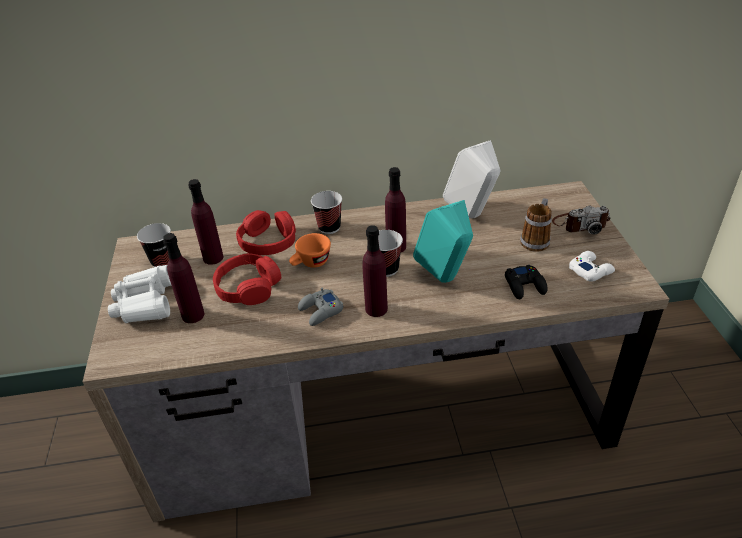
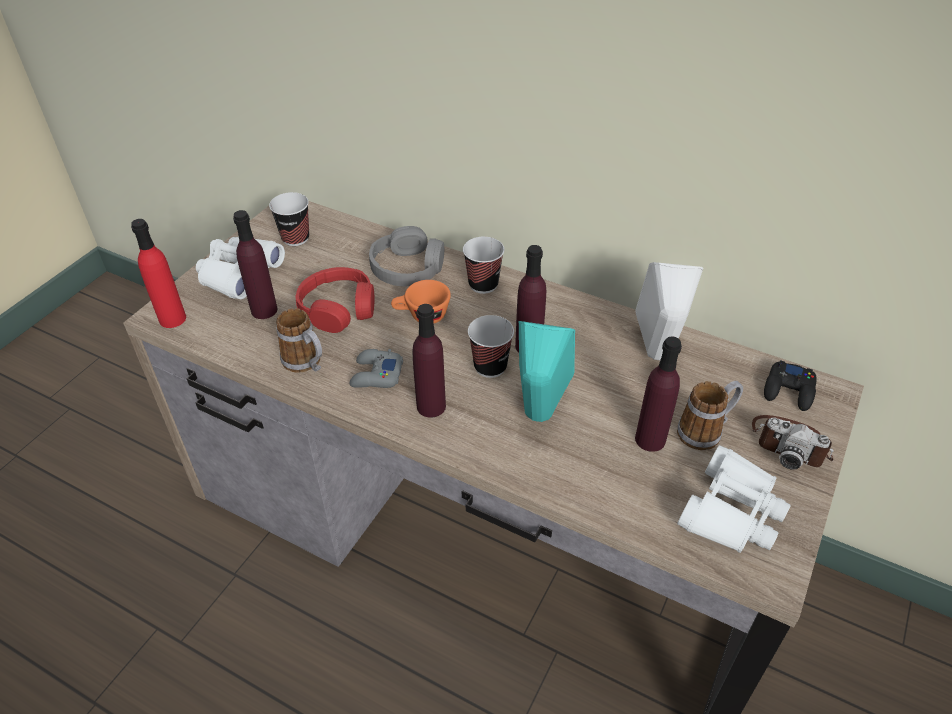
camera: 35 degrees right, 5 degrees up
purple bottle [188,179,223,265] -> purple bottle moved to [635,336,682,452]
red headphones [236,210,296,255] -> grey headphones [369,226,444,286]
black game controller [505,265,548,299] -> black game controller moved to [764,360,817,411]
white game controller [569,251,615,282] -> white binoculars [677,445,791,553]
none -> red bottle [131,219,186,328]
none -> mug [276,308,322,372]

